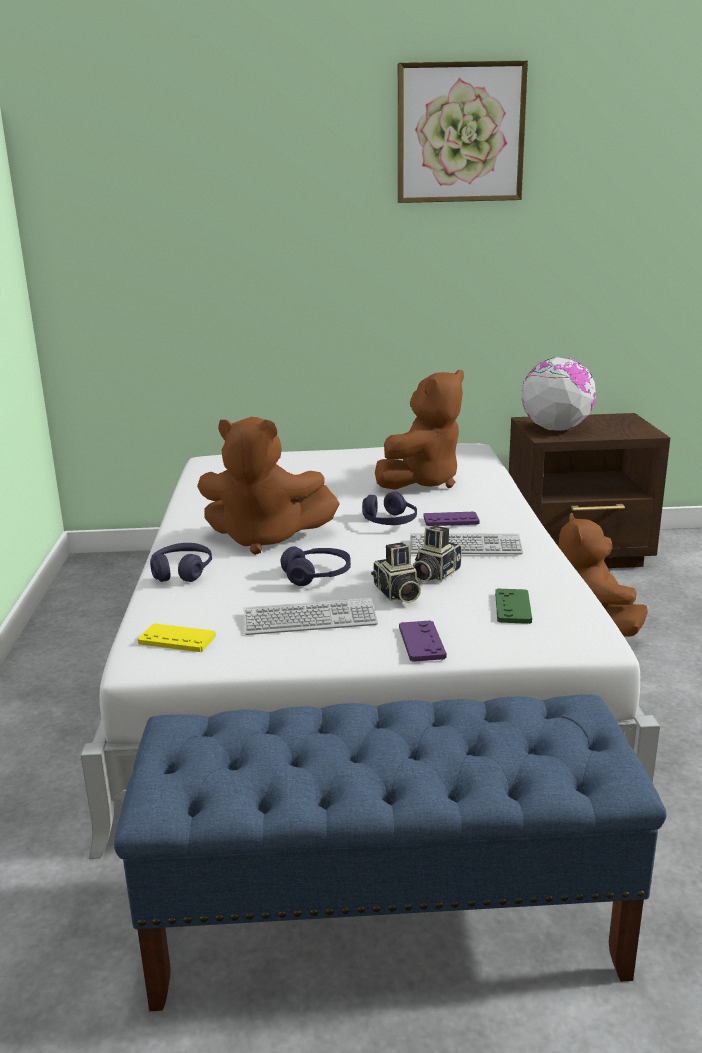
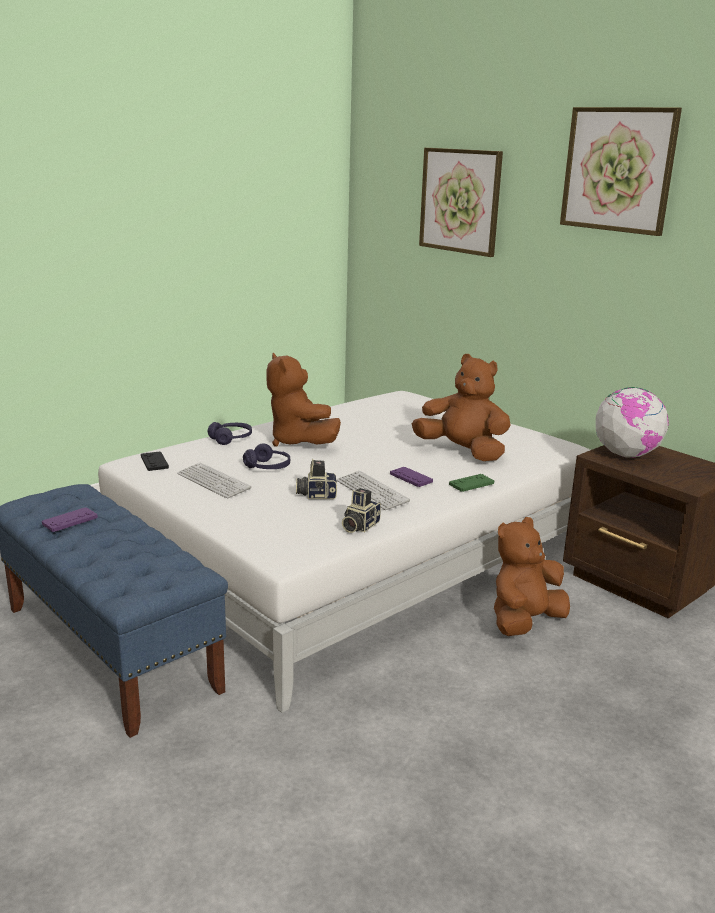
camera: 50 degrees right, 0 degrees up
yellow game controller [138,624,216,652] -> black game controller [141,452,169,471]
purple headphones [362,491,417,525] -> none
camera [371,542,421,603] -> camera moved to [342,488,381,533]
brown plush toy [375,370,464,490] -> brown plush toy turned 150 degrees counterclockwise [412,354,511,461]
purple game controller [399,620,446,662] -> purple game controller moved to [42,507,98,532]
green game controller [495,589,532,624] -> green game controller moved to [449,474,494,492]
none -> picture [419,148,503,257]

